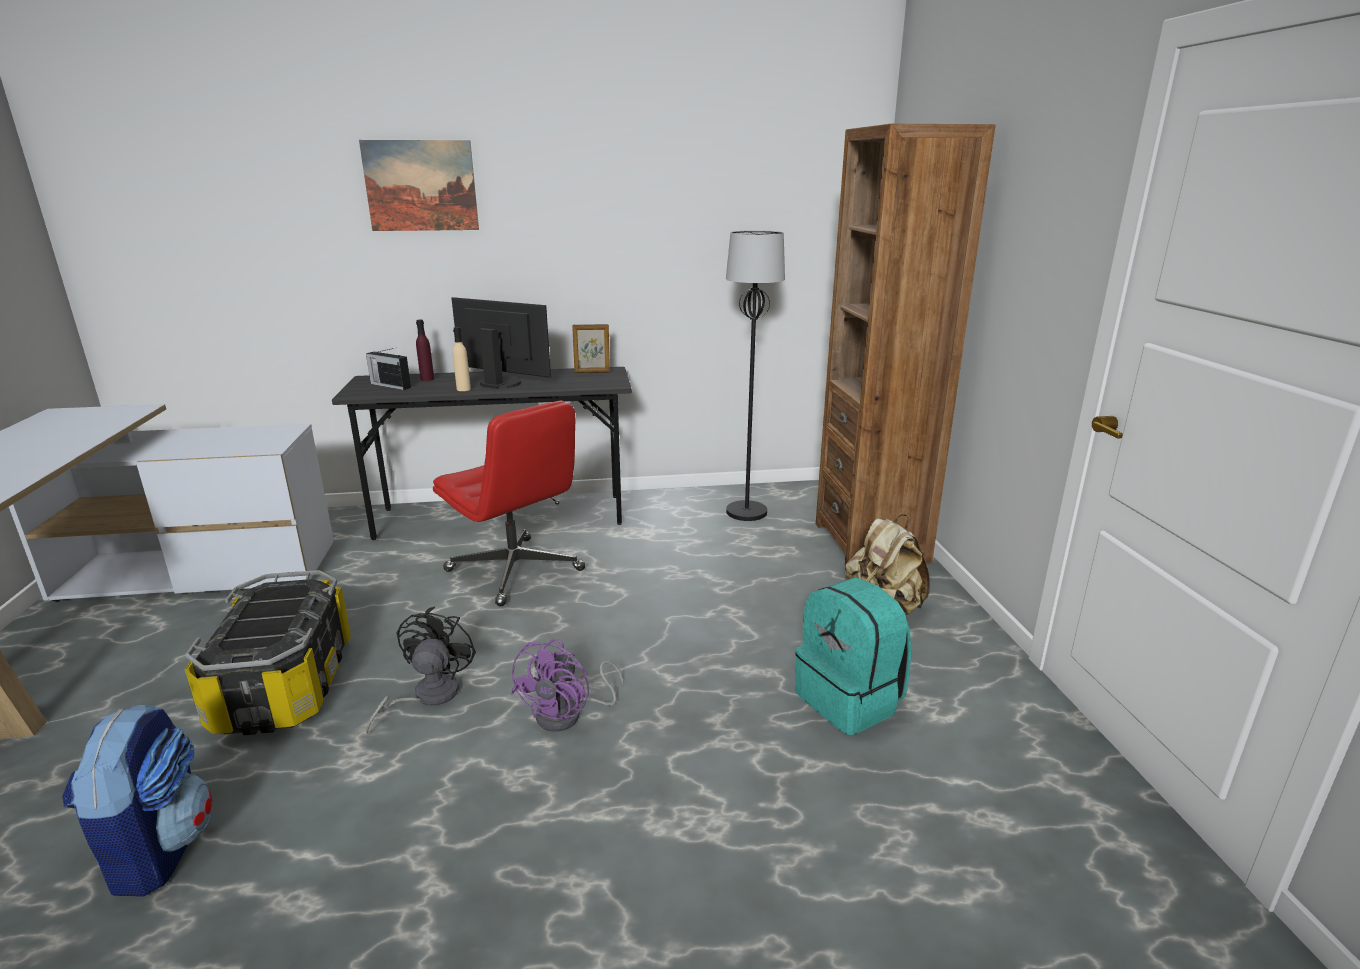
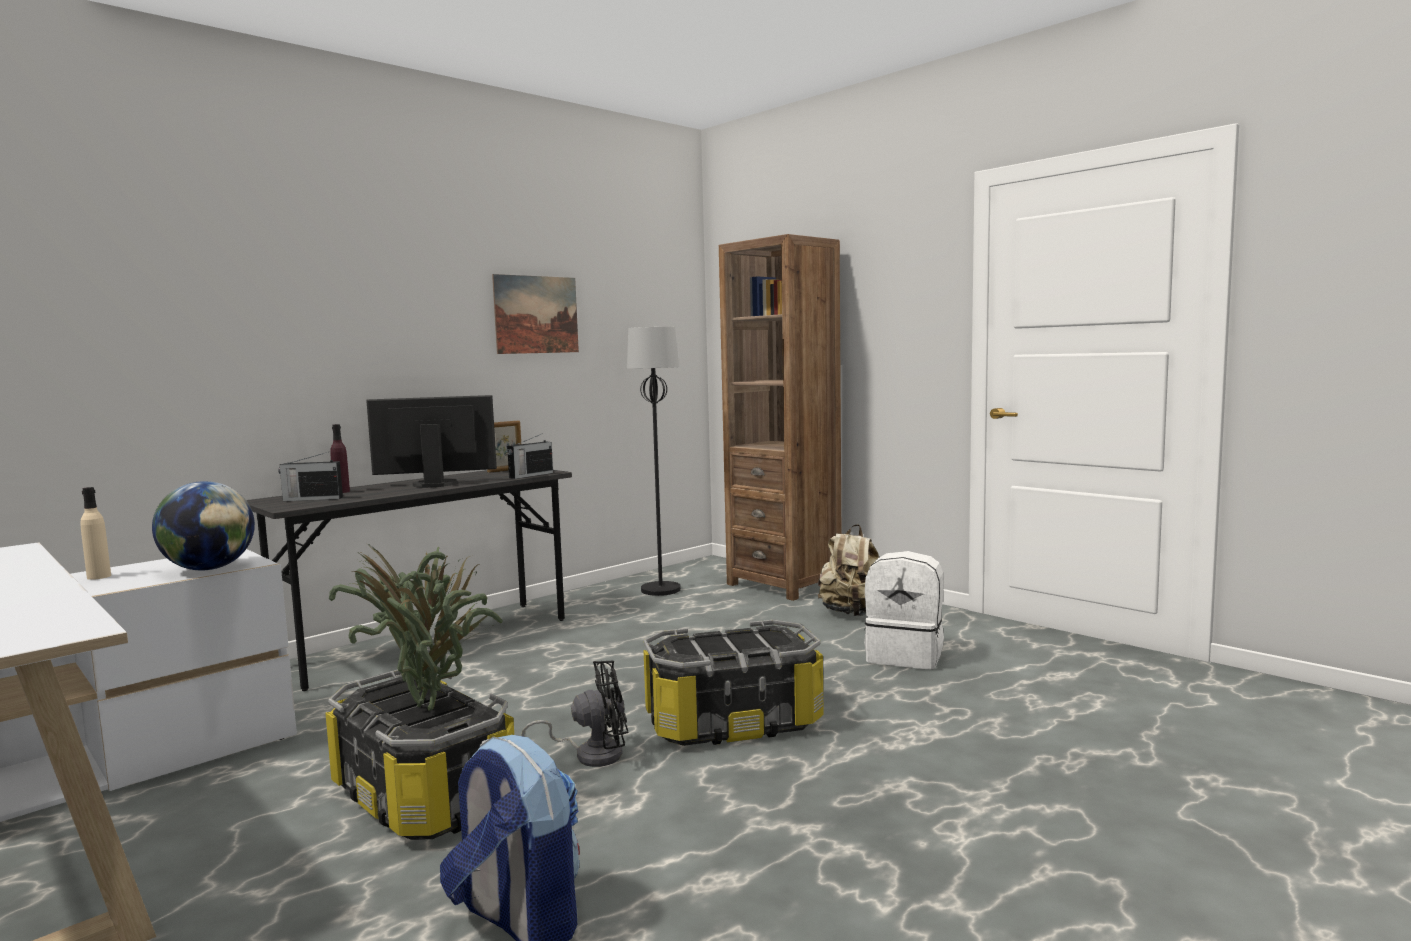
camera: 35 degrees left, 15 degrees down
picture [359,140,479,231] -> picture moved to [492,274,579,354]
black fan [366,607,476,734] -> black fan turned 105 degrees clockwise [521,661,628,767]
red office chair [433,400,585,606] -> none
beige bottle [453,327,471,391] -> beige bottle moved to [80,487,111,580]
purple fan [510,639,623,732] -> storage box [643,620,823,746]
turquoise backpack [795,577,911,735] -> white backpack [864,551,944,669]
none -> globe [152,481,255,570]
none -> potted plant [329,544,503,711]
none -> radio [507,433,553,479]

